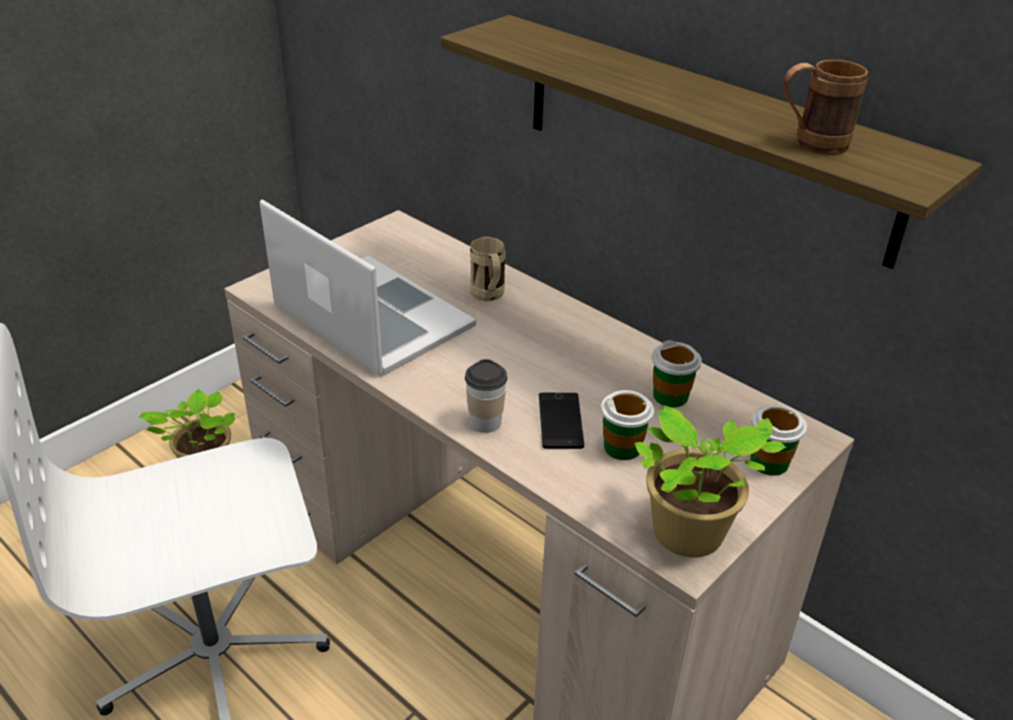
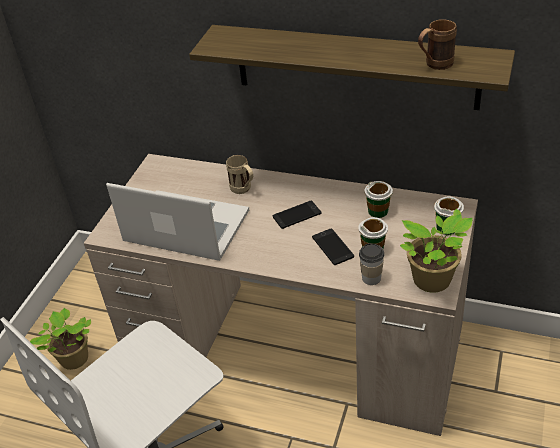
camera: 20 degrees left, 5 degrees up
cup [465,359,507,433] -> cup moved to [359,243,384,285]
none -> phone [273,201,321,229]

